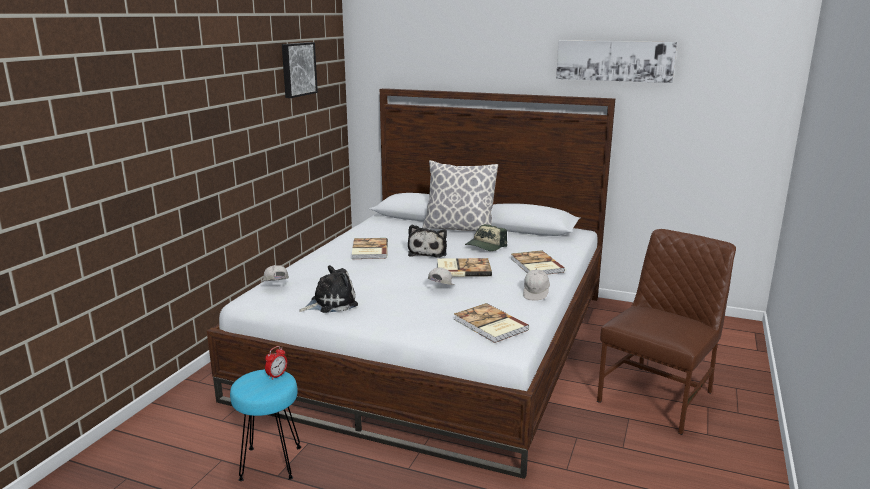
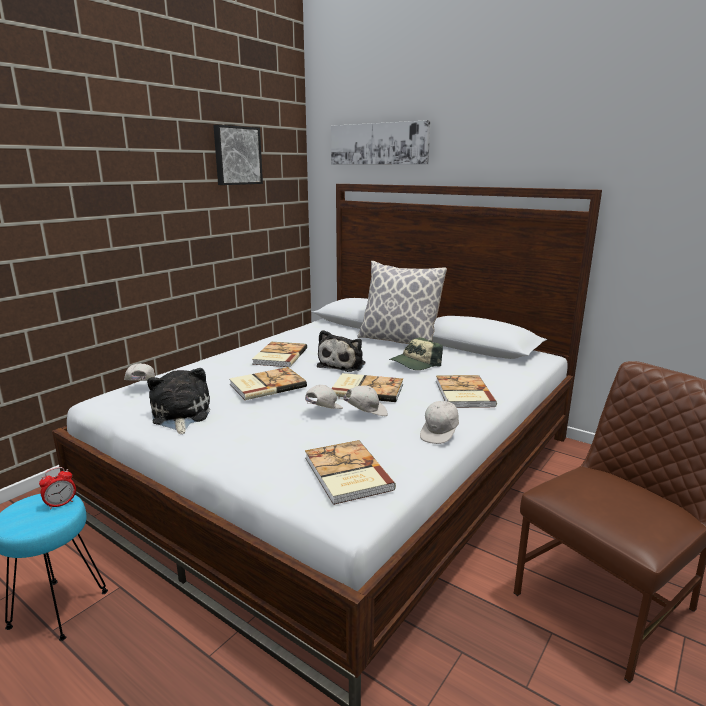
camera: 15 degrees right, 0 degrees up
plush toy [299,265,358,313] -> plush toy turned 90 degrees counterclockwise [147,368,210,434]
picture [556,40,677,83] -> picture moved to [331,120,430,164]
none -> book [229,367,307,400]
none -> white cap [338,385,388,416]

